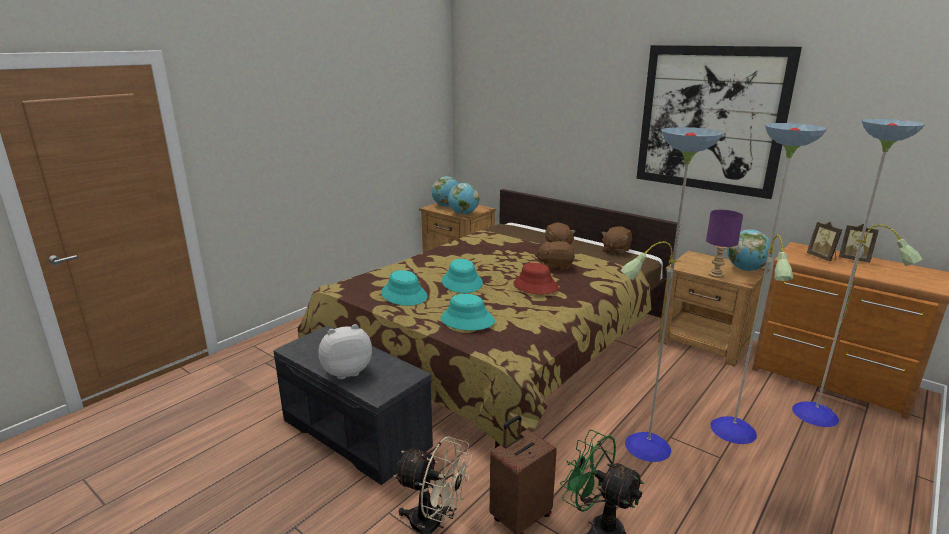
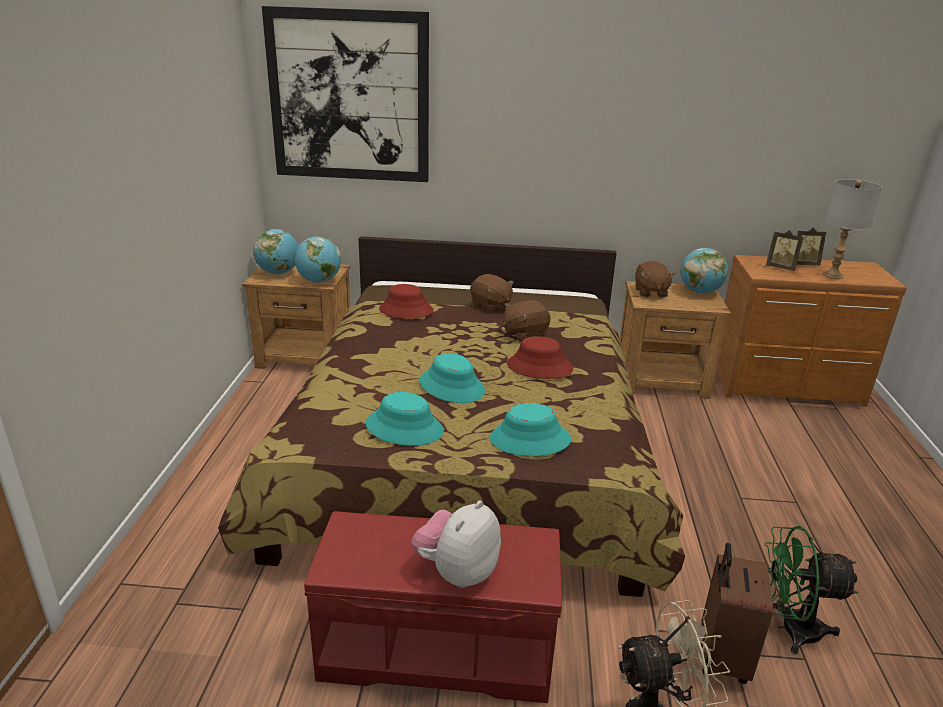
camera: 35 degrees left, 5 degrees up
grey bench [274,326,433,485] -> red bench [304,511,562,703]
brown plush toy [602,226,632,255] -> brown plush toy moved to [635,261,675,298]
floor lamp [620,119,925,462] -> none
picture [636,45,802,199] -> picture moved to [262,6,429,182]
purple table lamp [706,210,743,278] -> none
none -> red hat [379,284,434,319]
none -> grey table lamp [823,179,882,279]

